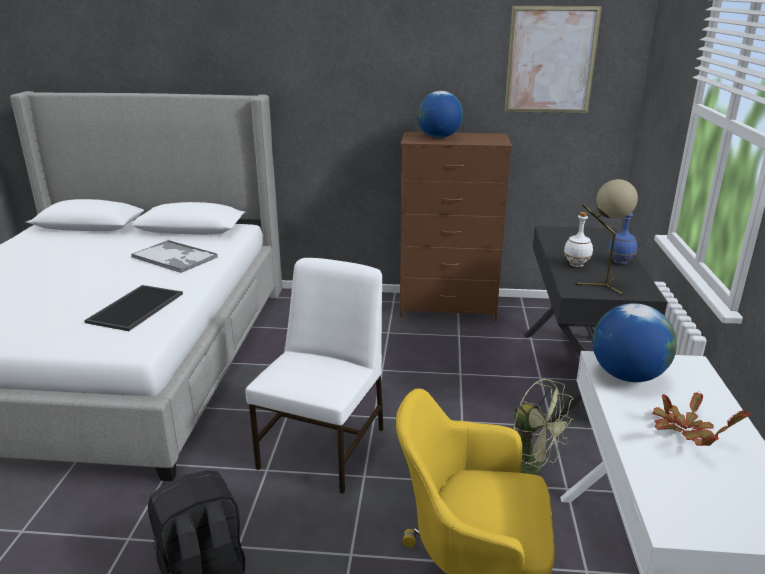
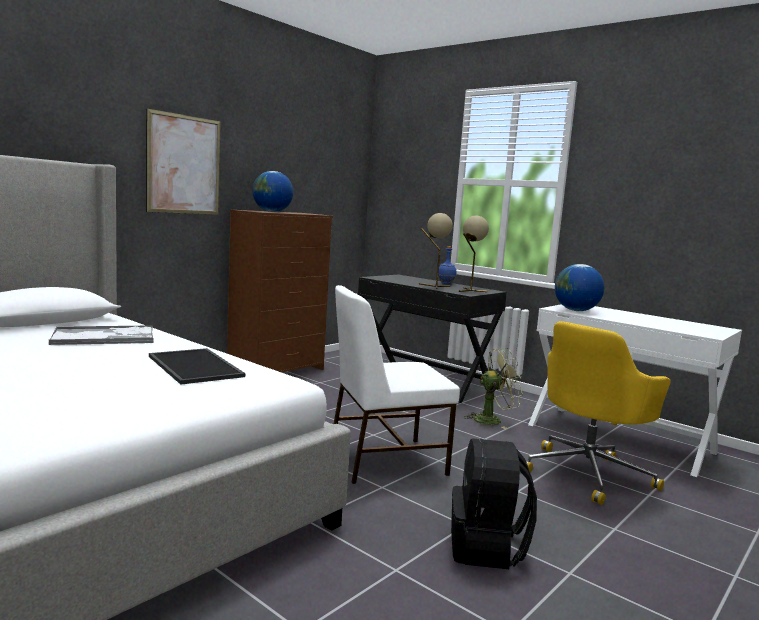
camera: 55 degrees left, 15 degrees down
white chair [246,258,384,494] -> white chair turned 75 degrees counterclockwise [334,285,460,484]
picture [504,6,602,113] -> picture moved to [146,109,221,215]
white bottle [564,212,593,267] -> beige table lamp [419,213,453,289]
potted plant [652,391,750,446] -> none

